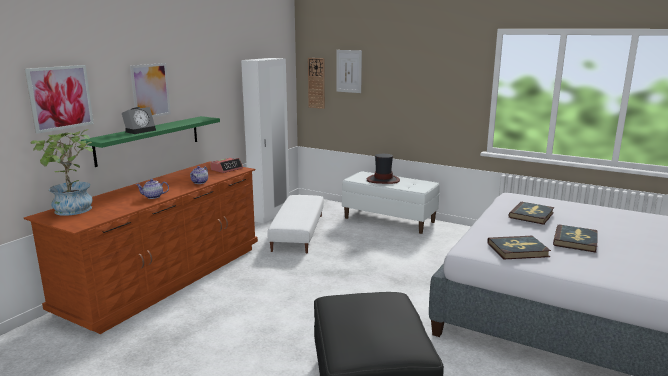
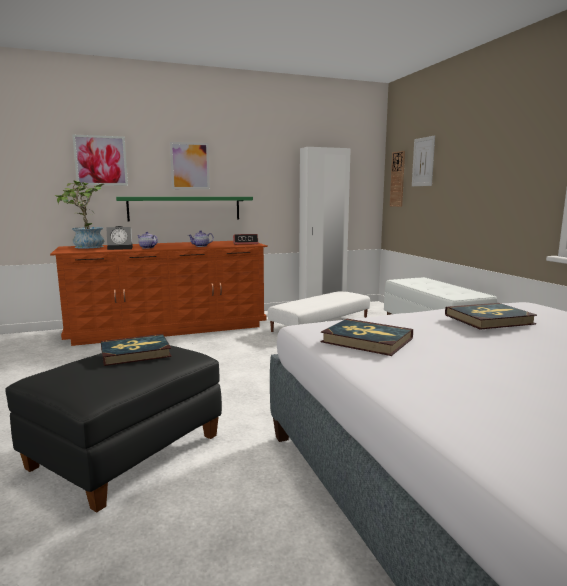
camera: 40 degrees right, 5 degrees down
alarm clock [122,107,156,134] -> alarm clock moved to [106,226,133,250]
hat [367,154,400,184] -> none
book [553,225,598,253] -> book moved to [101,334,172,366]

